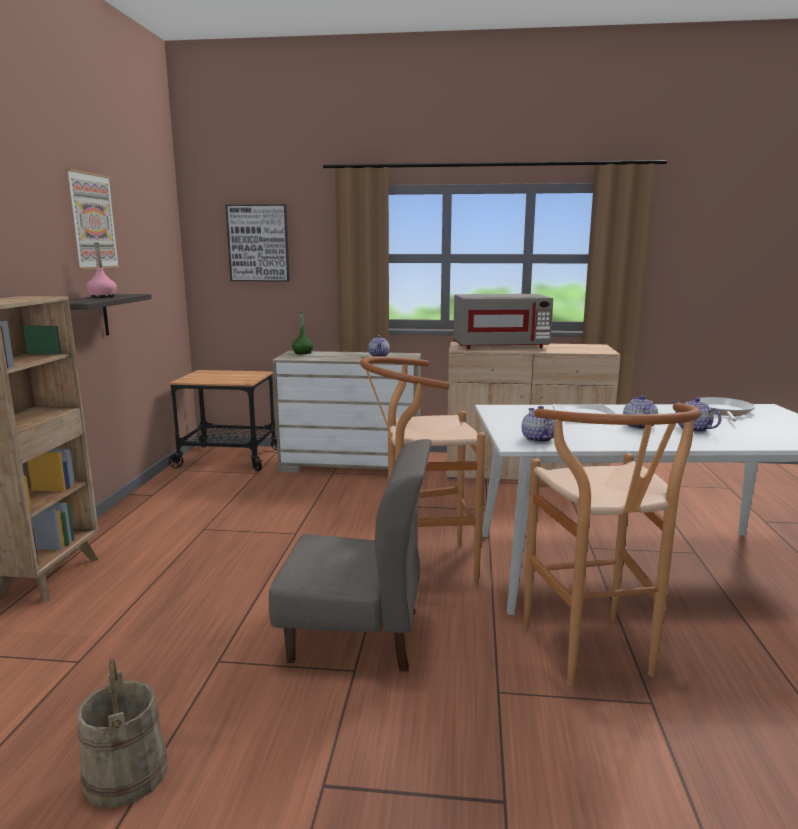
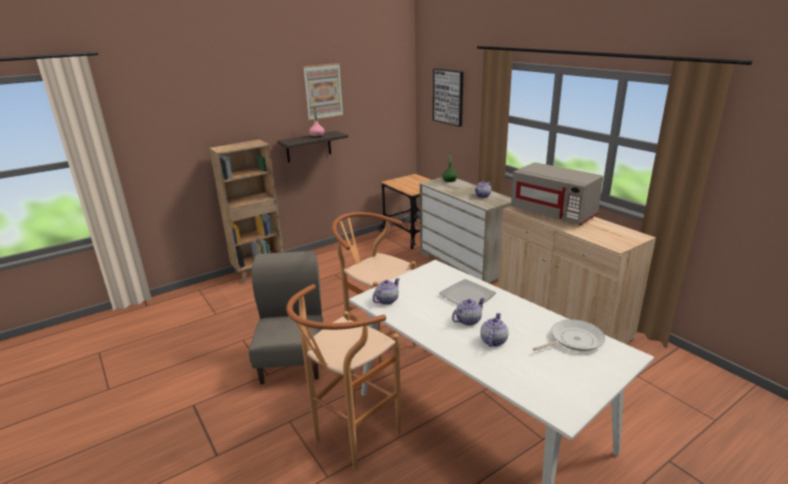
camera: 50 degrees right, 10 degrees up
beige bucket [77,658,168,808] -> none
grey chair [269,439,432,672] -> grey chair turned 150 degrees counterclockwise [249,251,324,384]

